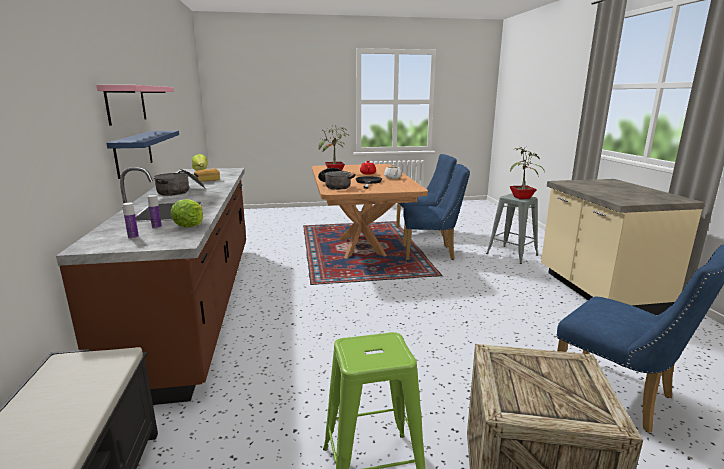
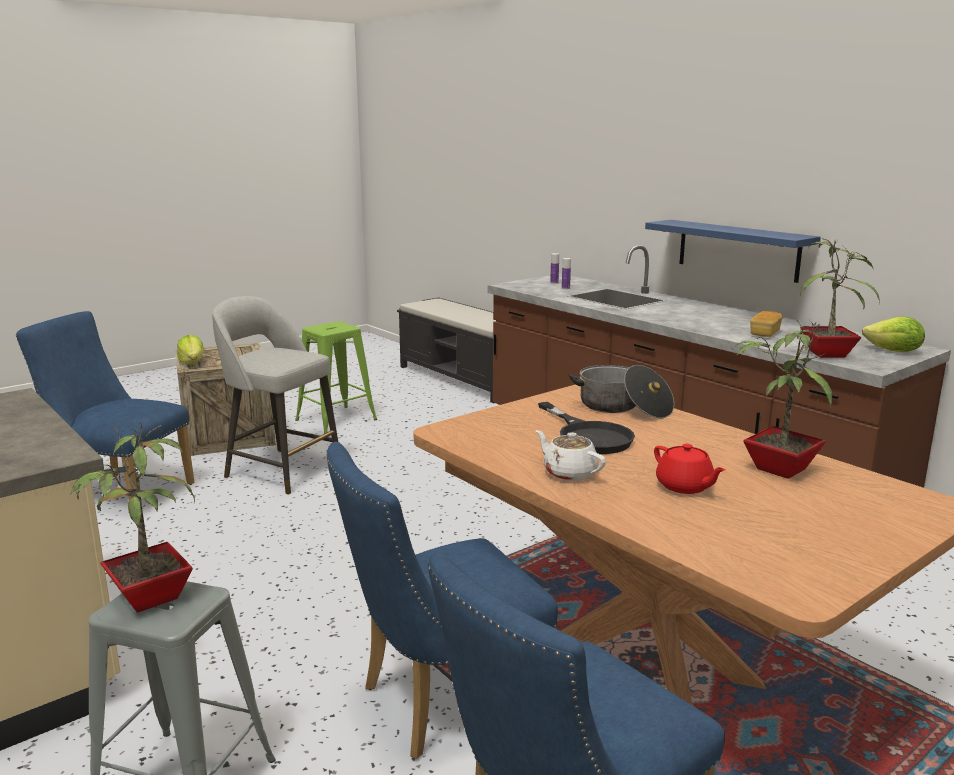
camera: 150 degrees right, 0 degrees up
pink shelf [96,85,174,126] -> none
cooking pot [153,169,206,196] -> none
lettuce [171,199,203,227] -> lettuce moved to [177,335,204,365]
none -> grey stool [212,296,338,495]
none -> potted plant [800,238,880,358]

